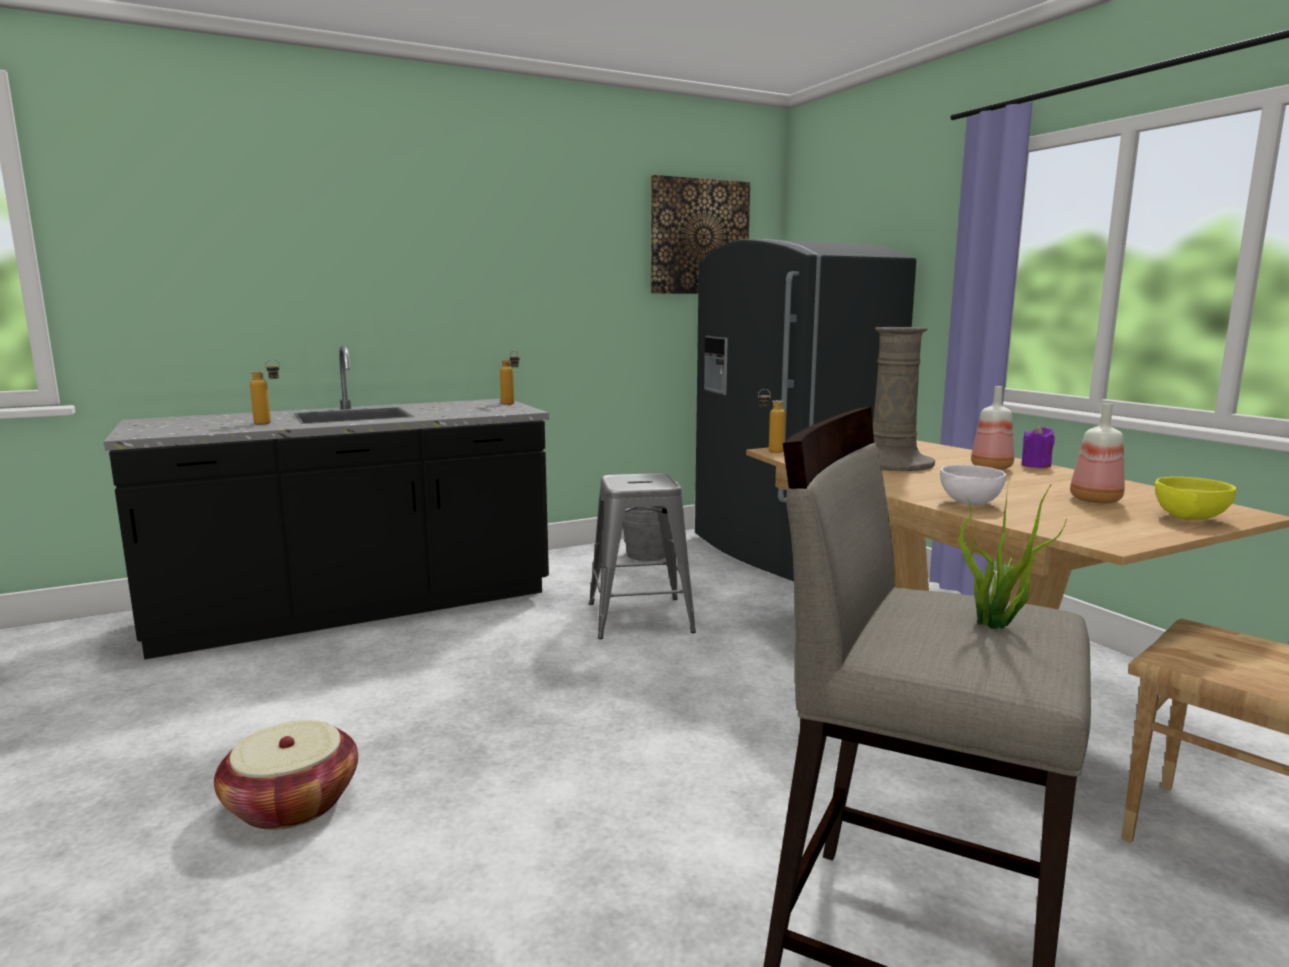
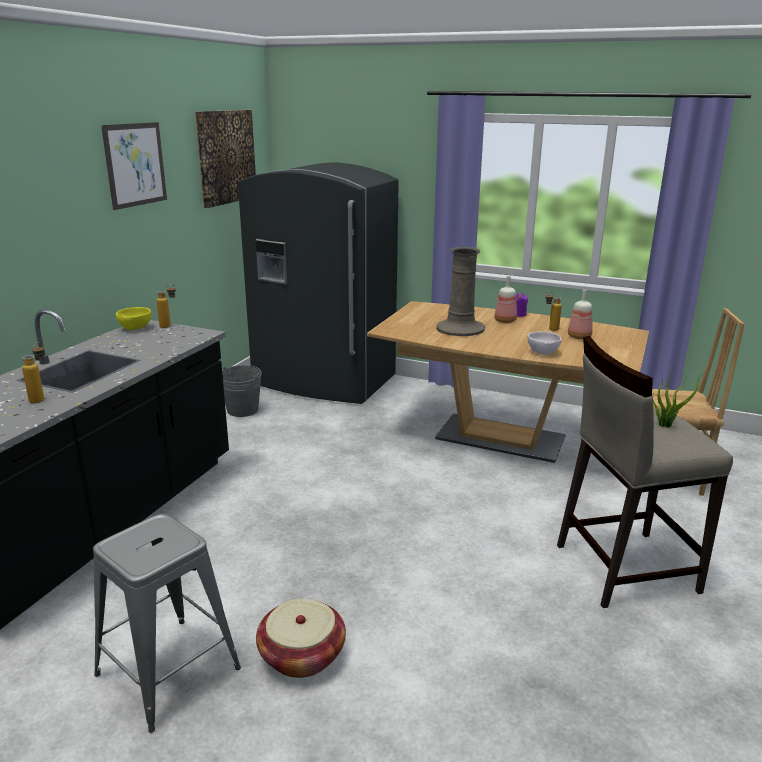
camera: 40 degrees left, 10 degrees up
grey stool [589,473,696,639] -> grey stool moved to [93,514,241,733]
bottle [758,389,786,453] -> bottle moved to [545,291,562,331]
yellow bowl [1155,477,1237,520] -> yellow bowl moved to [116,307,151,330]
none -> picture [101,122,167,210]

